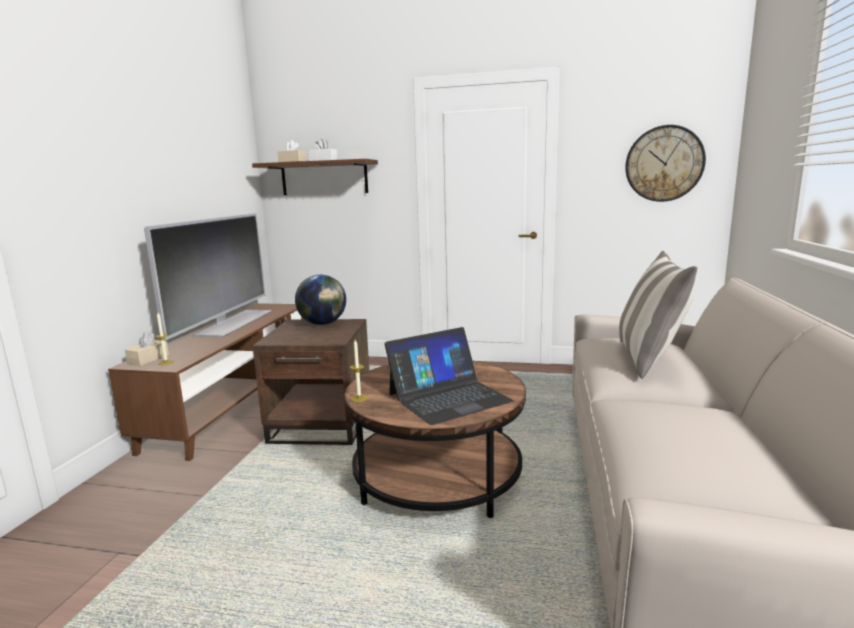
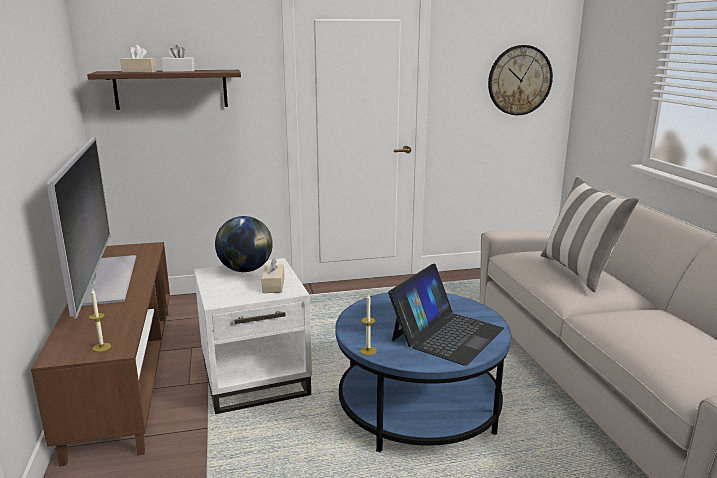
camera: 25 degrees left, 5 degrees up
beige tissue box [125,332,169,366] -> beige tissue box moved to [261,257,285,293]
brown side table [253,319,369,445] -> white side table [194,258,312,414]
brown coffee table [345,361,526,518] -> blue coffee table [336,293,511,453]

